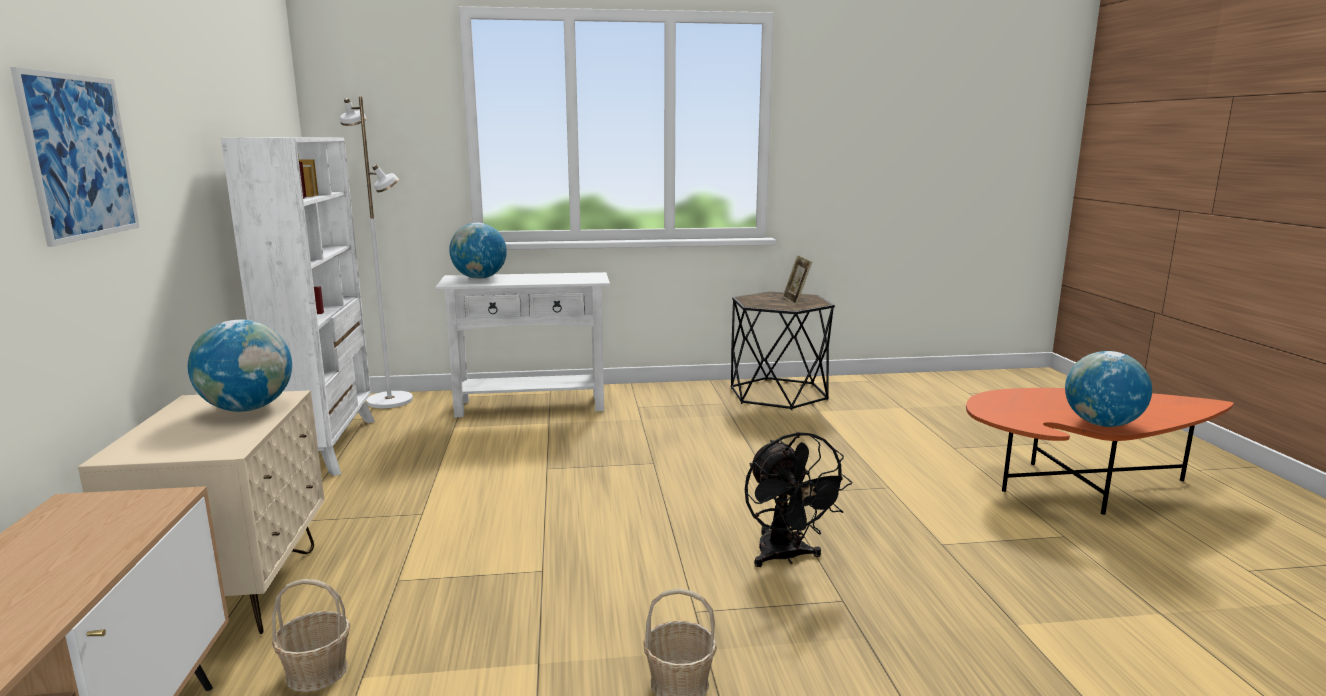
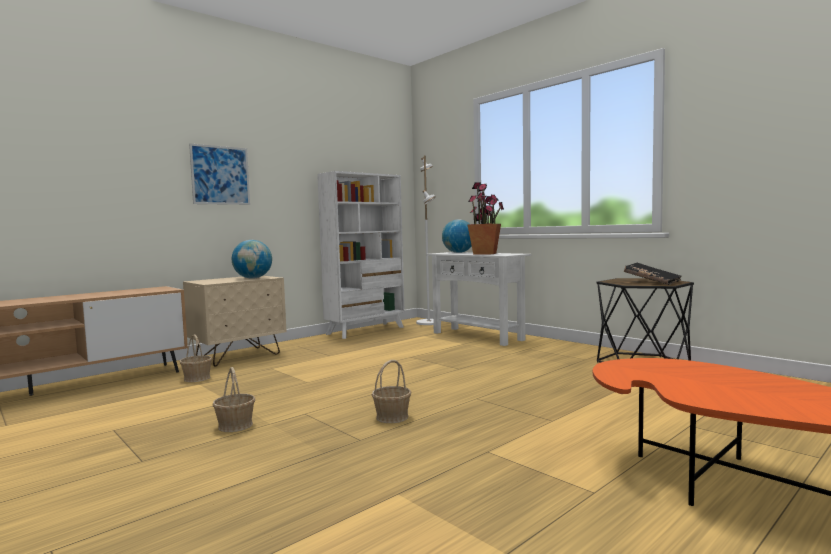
camera: 55 degrees right, 10 degrees down
black fan [745,432,853,567] -> basket [372,360,411,423]
picture frame [782,255,812,306] -> black book [624,263,682,285]
globe [1065,351,1152,427] -> none
none -> potted plant [467,182,504,255]

